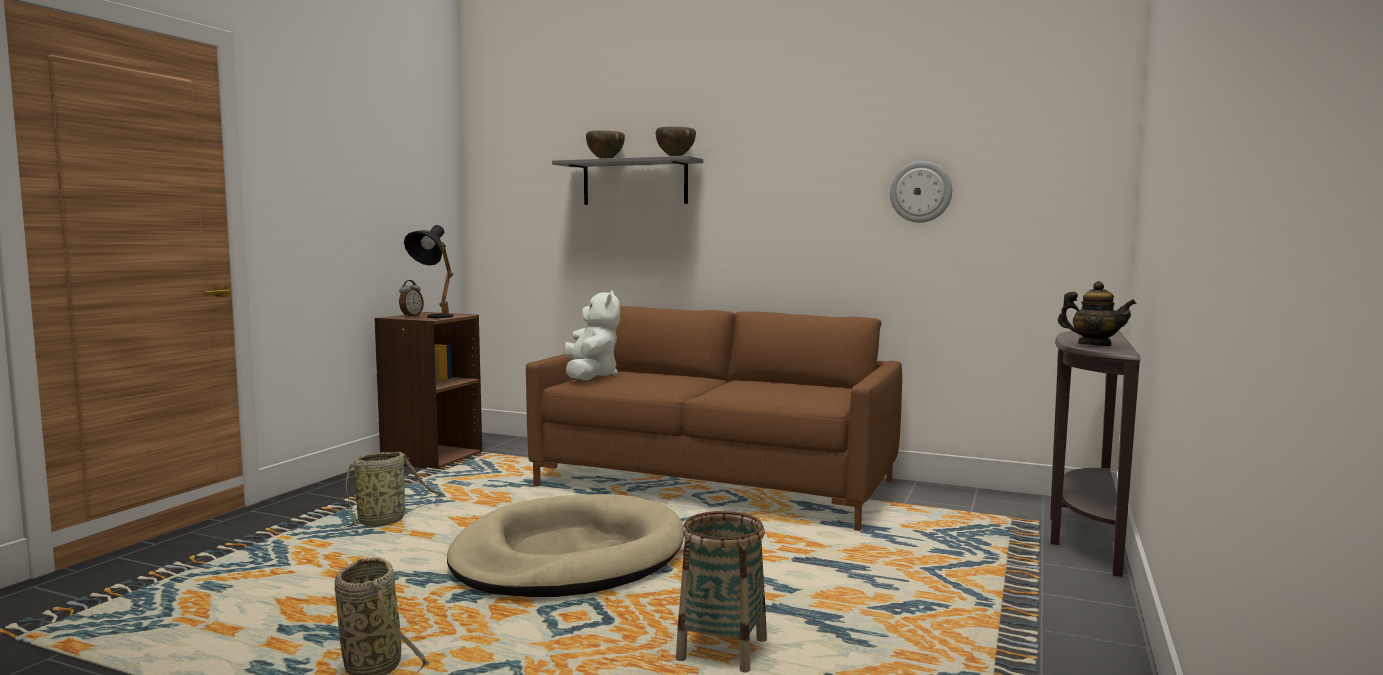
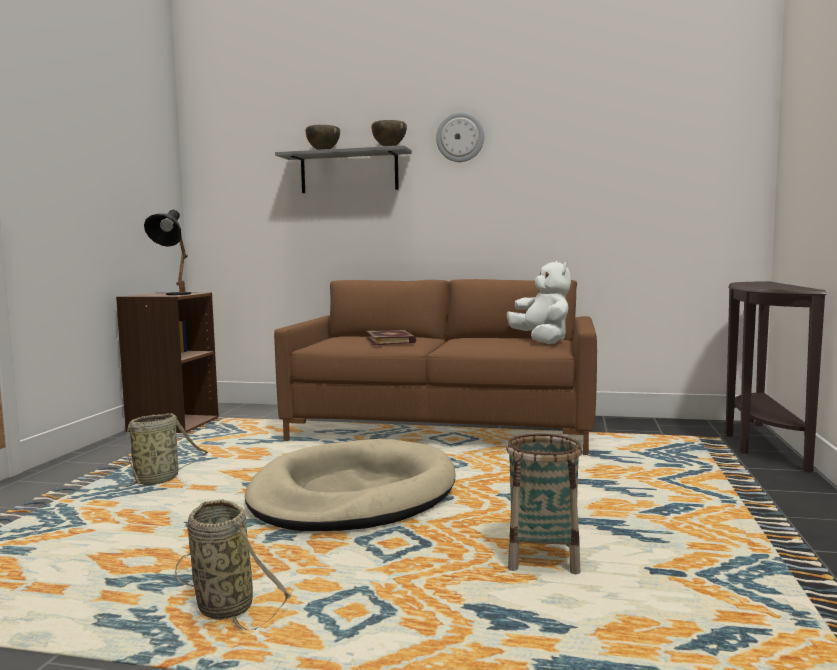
camera: 10 degrees left, 0 degrees up
alarm clock [399,280,424,317] -> none
white plush toy [564,290,620,380] -> white plush toy moved to [507,260,571,344]
wall clock [890,161,952,223] -> wall clock moved to [436,112,484,162]
teapot [1058,281,1136,346] -> none
none -> book [366,330,416,345]

